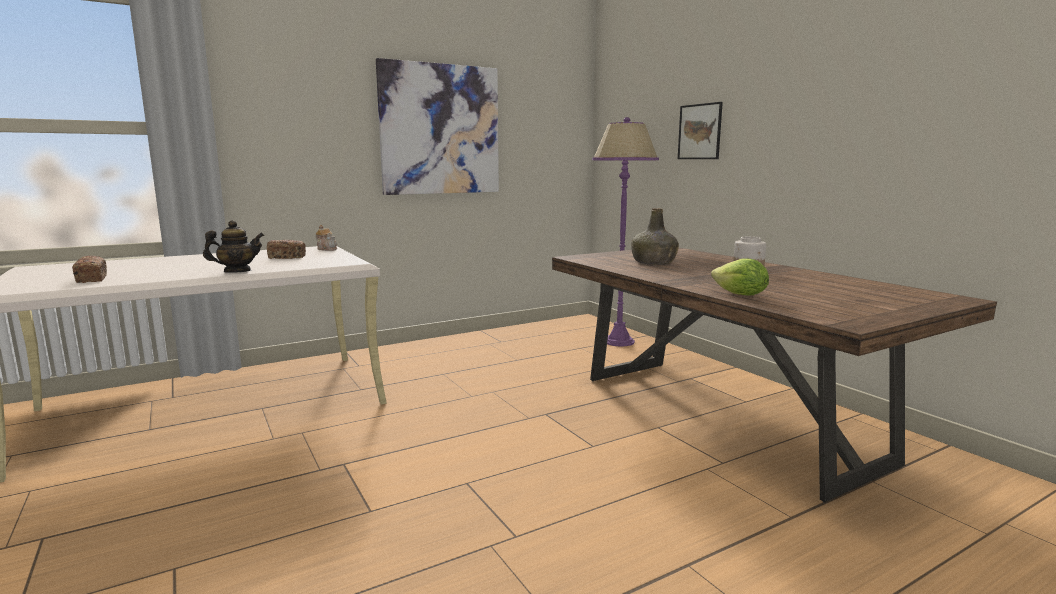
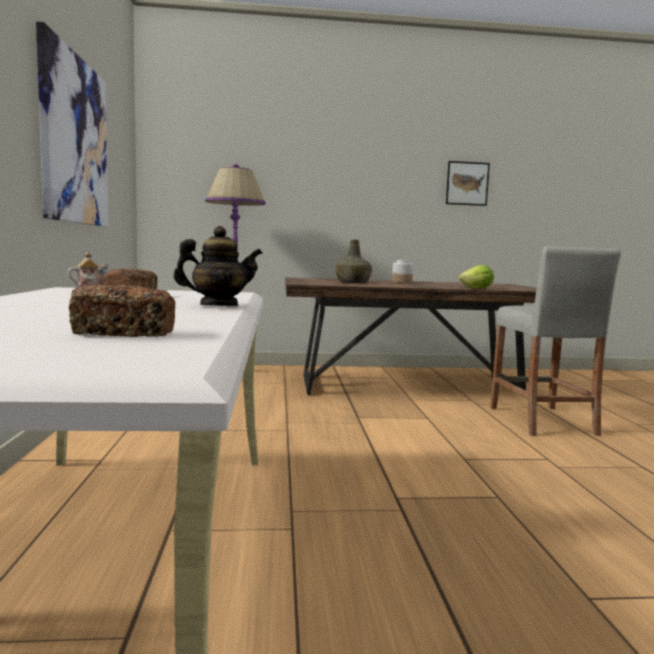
camera: 65 degrees left, 5 degrees down
teapot [203,220,264,273] -> teapot turned 75 degrees clockwise [173,226,263,306]
picture [678,102,723,159] -> picture moved to [446,161,490,206]
none -> beige stool [490,246,621,436]

